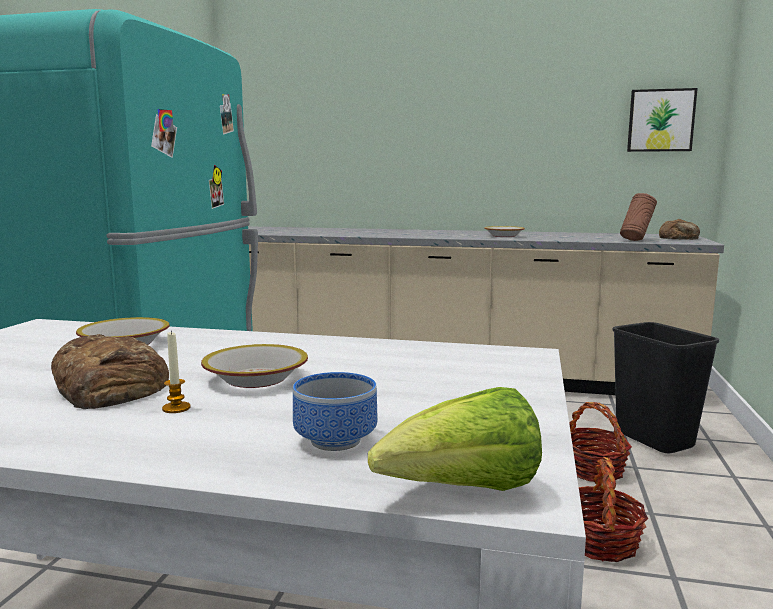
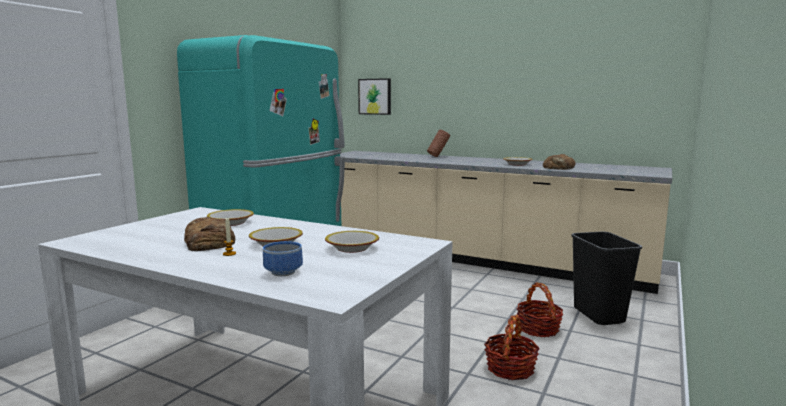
camera: 15 degrees right, 0 degrees up
lettuce [368,387,542,491] -> none
brown vase [620,193,657,241] -> brown vase moved to [427,130,450,157]
picture [627,88,698,152] -> picture moved to [358,78,391,115]
bread [659,219,700,240] -> bread moved to [543,154,576,170]
none -> bowl [325,231,379,253]

